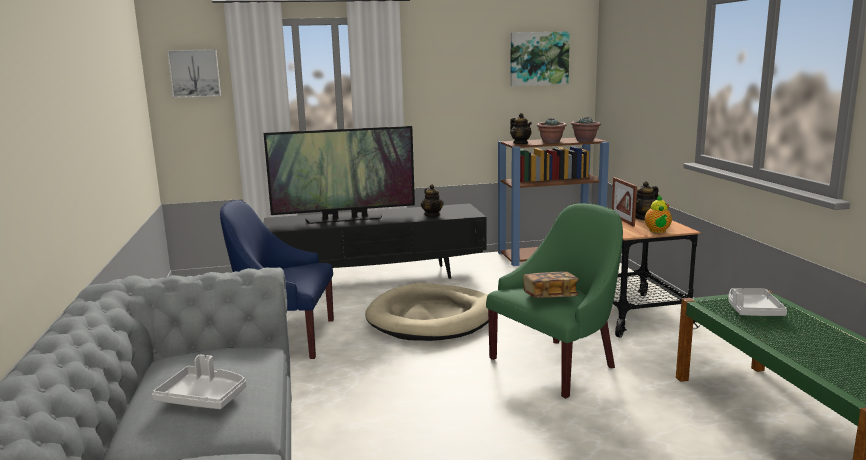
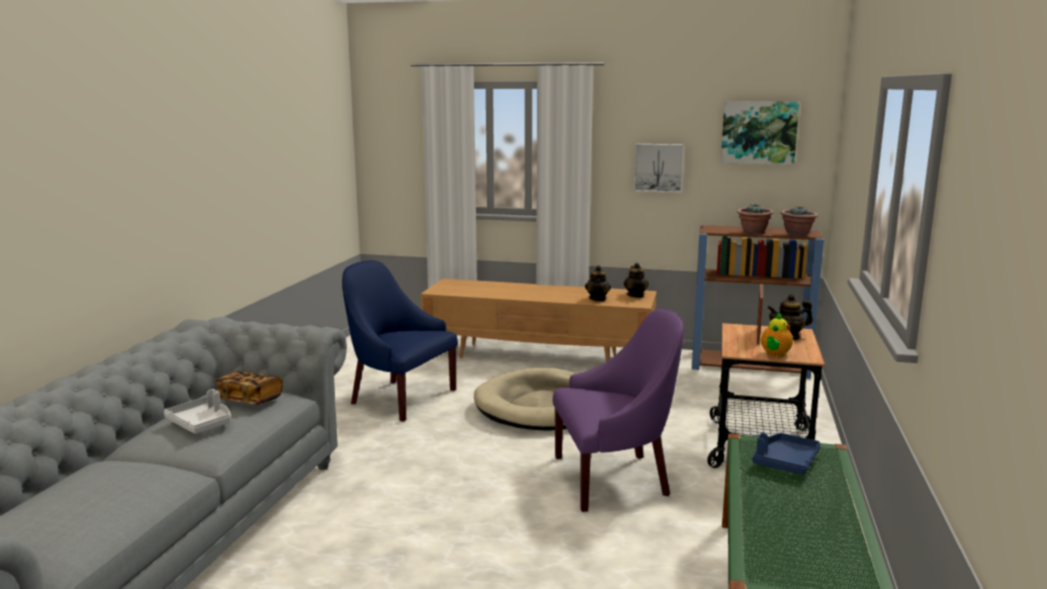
camera: 25 degrees right, 0 degrees up
picture [167,49,221,98] -> picture moved to [634,144,684,193]
black tv stand [263,203,487,279] -> beige tv stand [420,279,657,362]
television [264,126,415,224] -> none
green armchair [486,203,623,398] -> purple armchair [553,309,684,512]
teapot [510,113,532,144] -> teapot moved to [624,263,649,298]
book [523,271,579,298] -> book moved to [214,371,283,405]
grey tray [729,288,787,316] -> blue tray [752,433,821,475]

